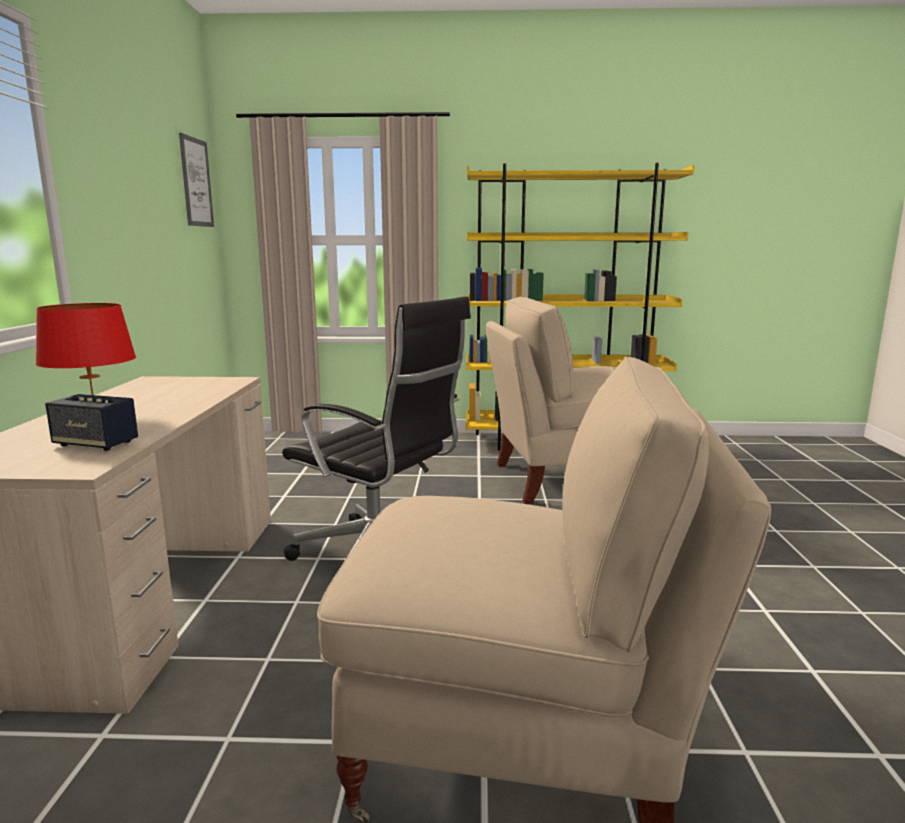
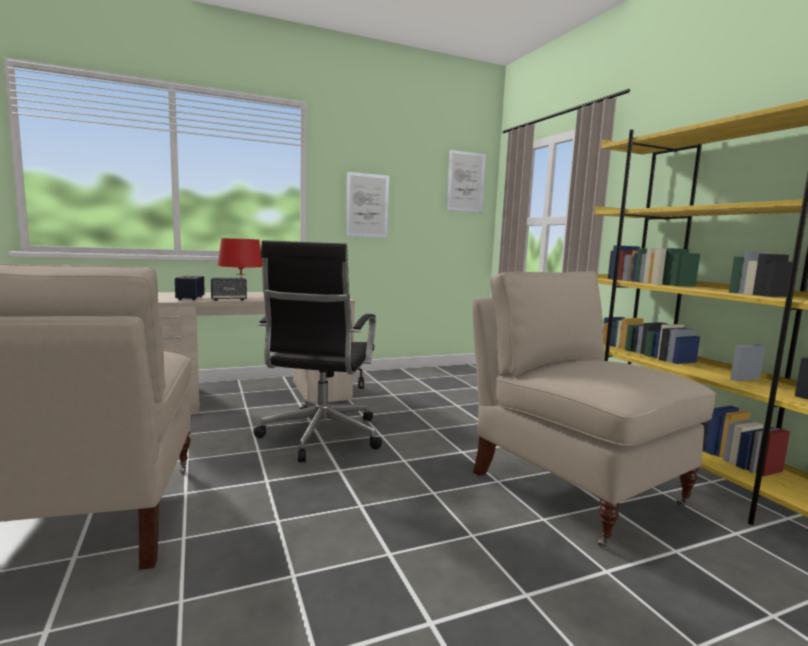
camera: 65 degrees right, 5 degrees down
none -> speaker [211,277,247,301]
none -> picture [345,172,389,238]

